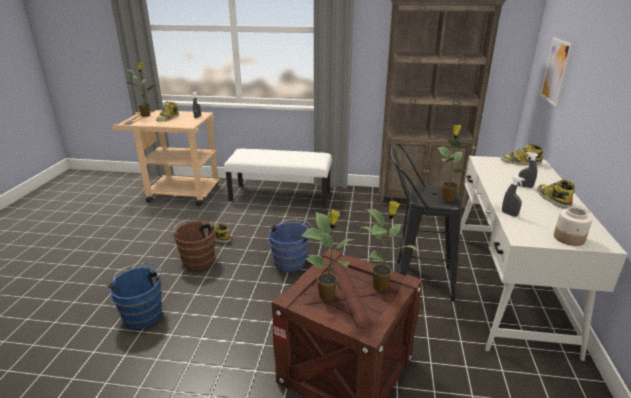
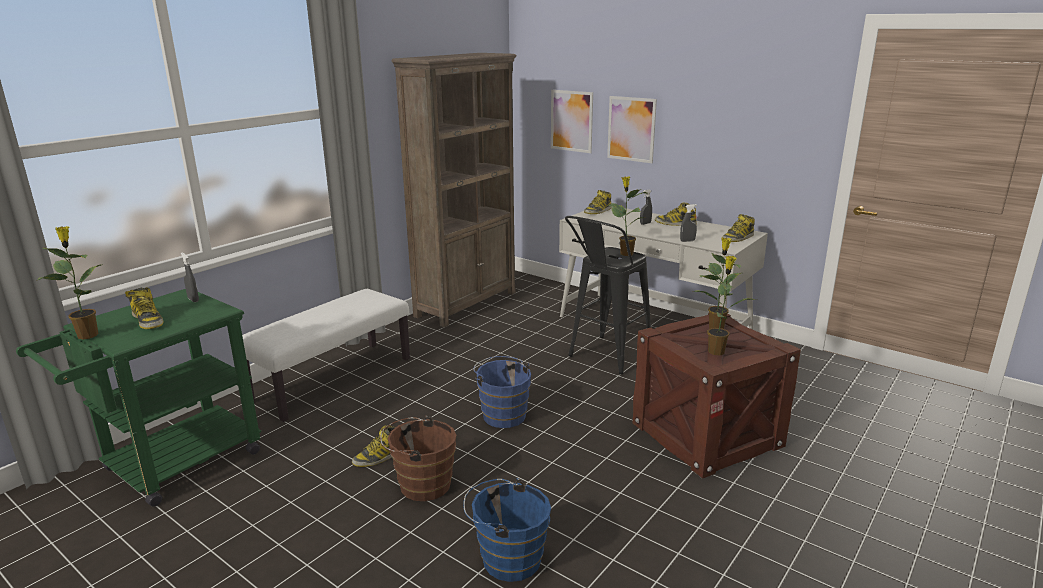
camera: 60 degrees left, 5 degrees down
beige cart [112,110,220,206] -> green cart [16,289,261,507]
jar [554,207,593,246] -> boot [722,214,755,242]
none -> picture [607,96,657,163]

